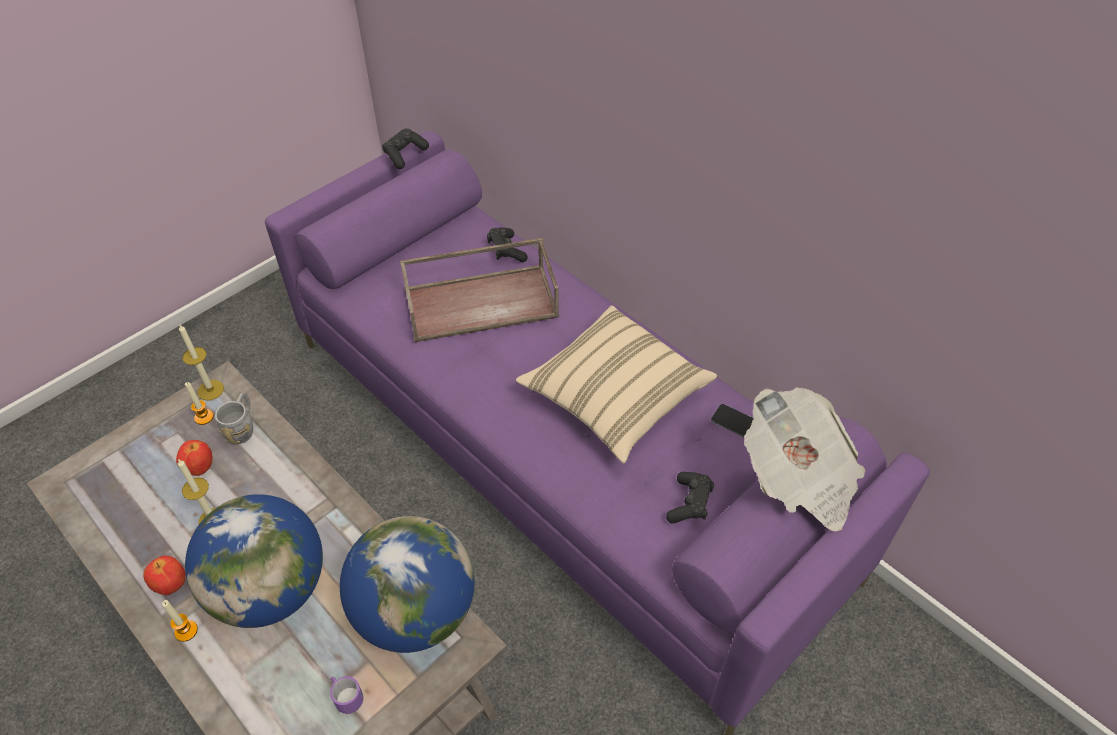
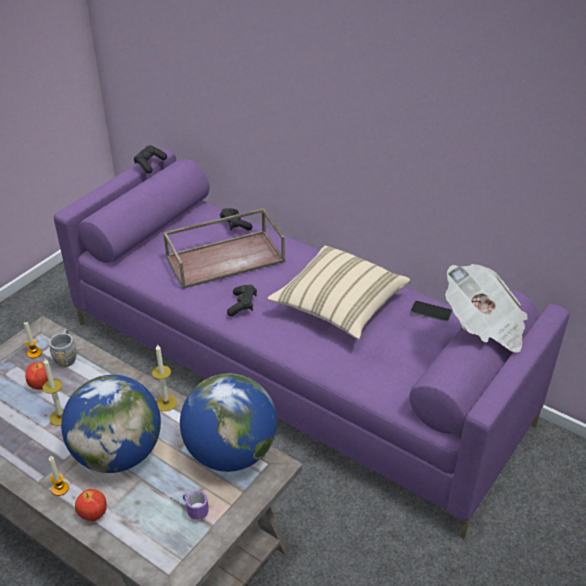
camera: 10 degrees left, 10 degrees down
apple [143,555,186,595] -> apple moved to [75,489,107,521]
candle [179,325,224,401] -> candle moved to [152,344,177,411]
black game controller [666,472,714,523] -> black game controller moved to [227,285,257,316]

